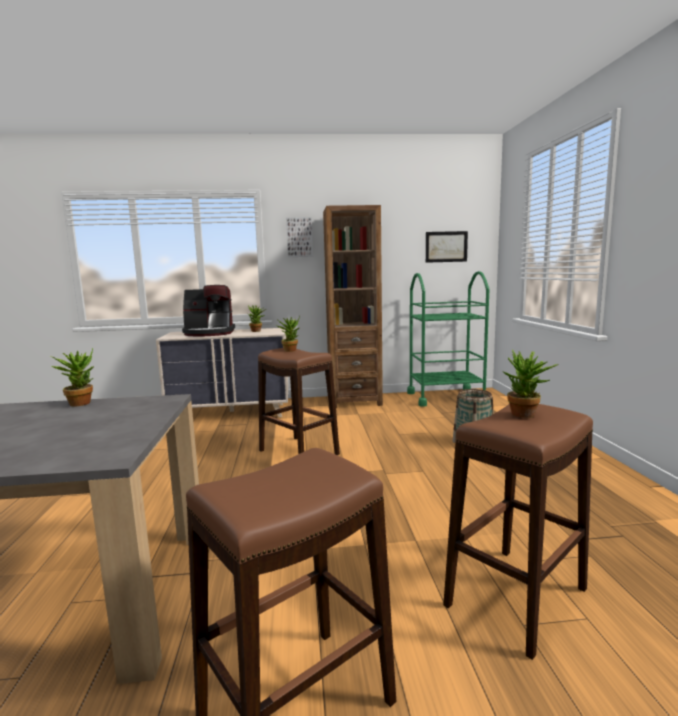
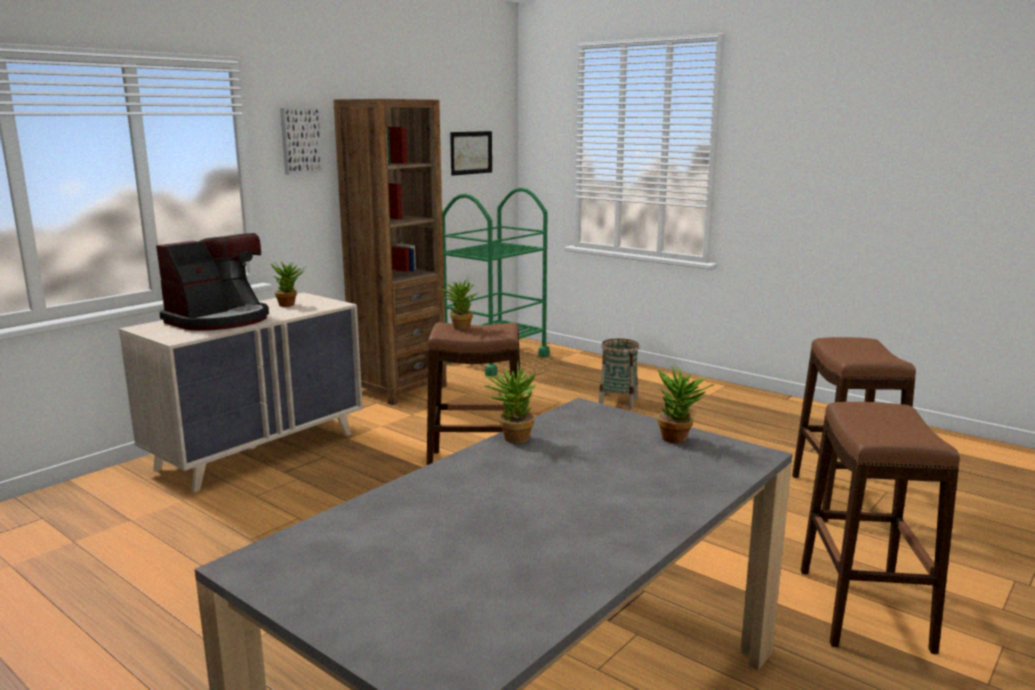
camera: 45 degrees left, 5 degrees up
potted plant [502,350,559,418] -> potted plant moved to [657,365,715,443]

